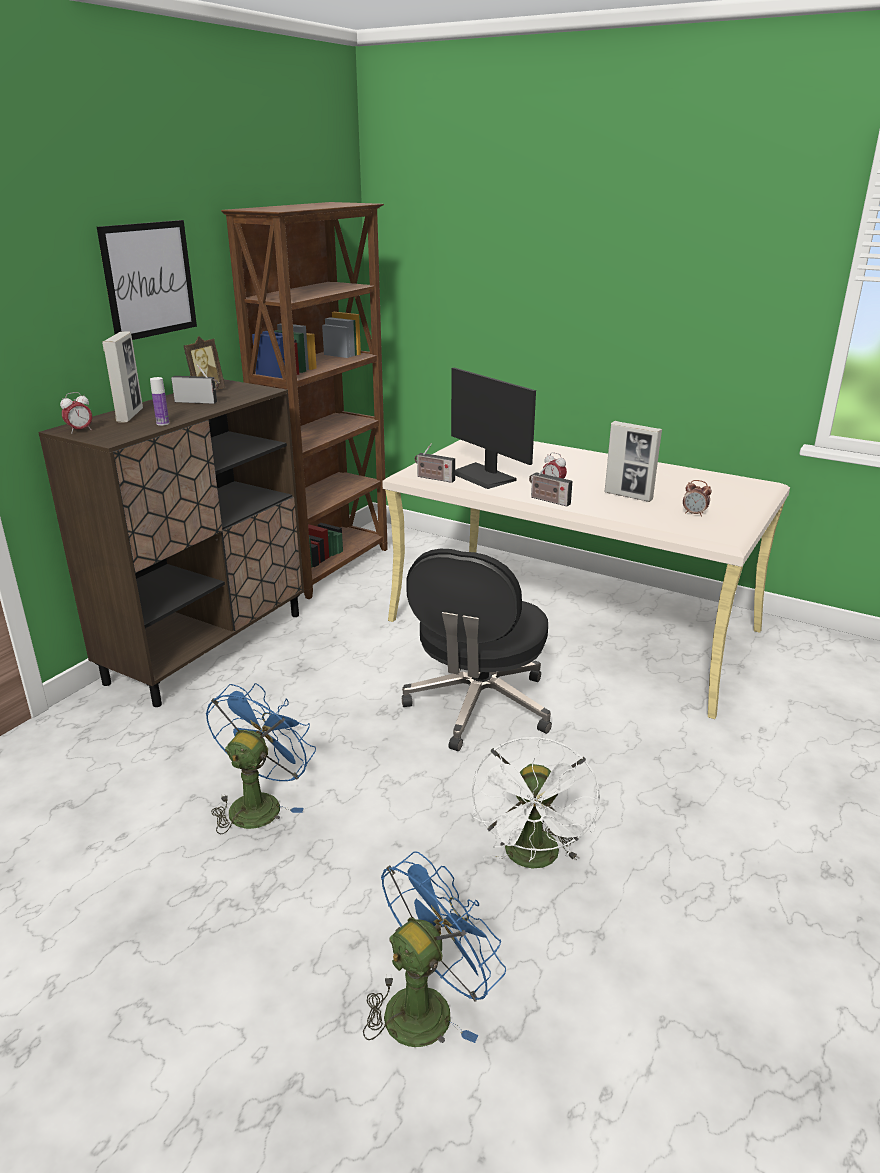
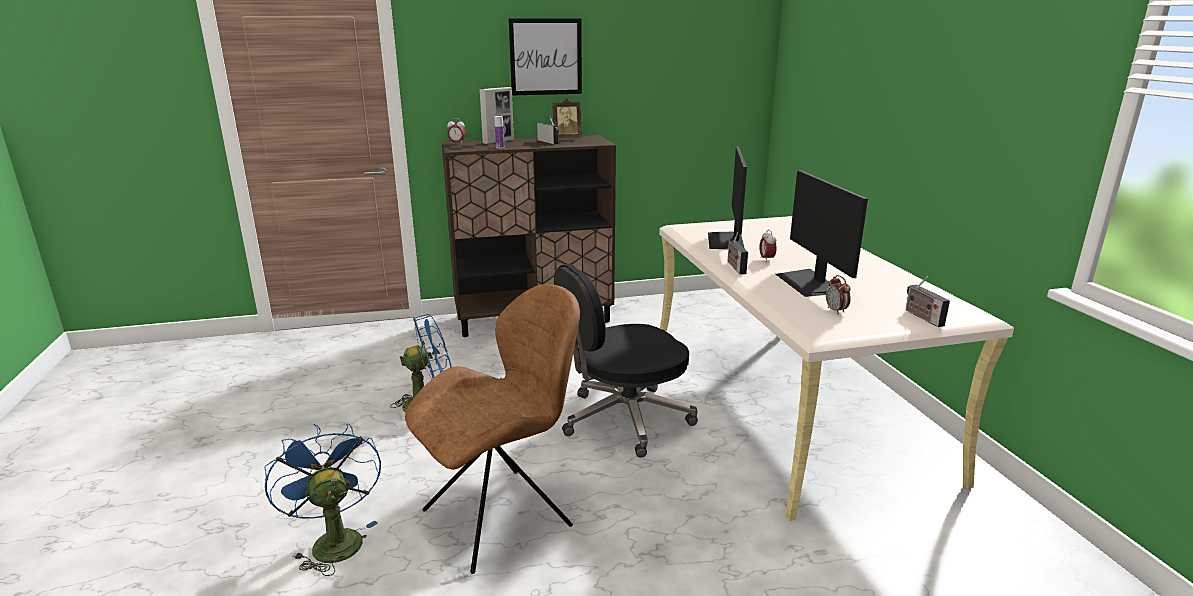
camera: 45 degrees right, 5 degrees down
brown bookcase [221,202,388,599] -> none
blue fan [363,851,506,1047] -> blue fan turned 120 degrees counterclockwise [265,423,381,576]
radio [415,443,455,483] -> radio moved to [906,276,950,327]
white fan [472,737,600,868] -> brown chair [405,284,580,574]
picture frame [605,421,662,502] -> monitor [776,170,868,297]

